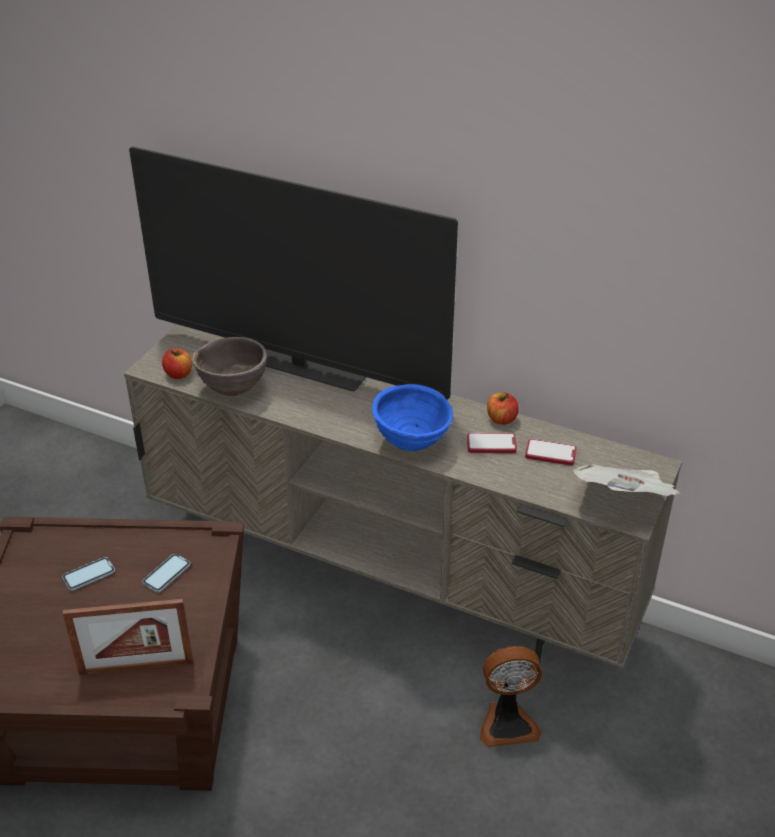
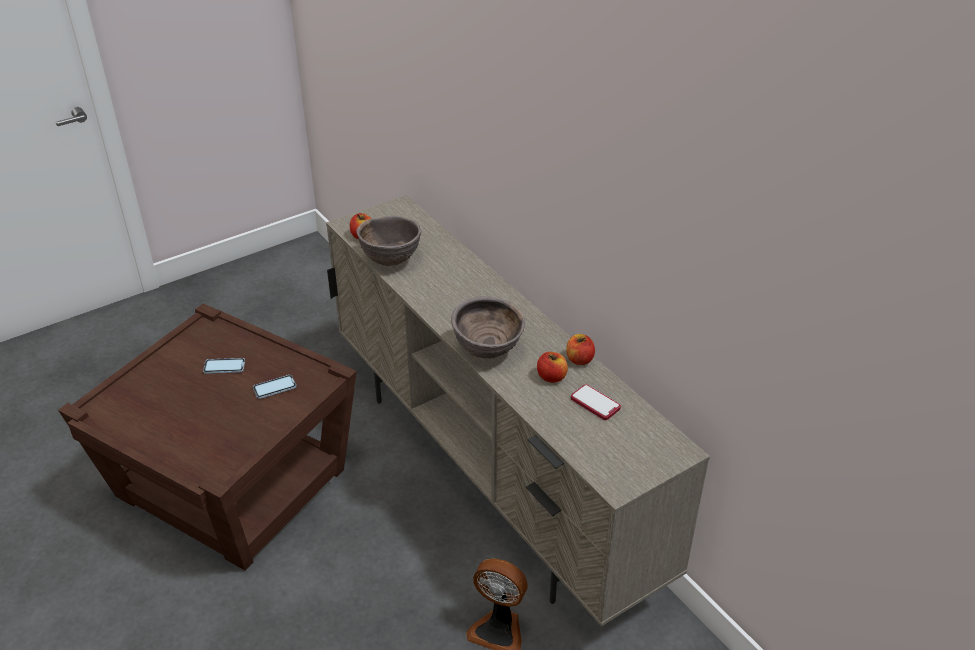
camera: 30 degrees right, 0 degrees up
picture frame [63,599,193,675] -> none
television [129,146,458,400] -> none
blue bowl [372,384,453,451] -> brown bowl [451,296,525,359]
phone [467,433,517,453] -> apple [537,352,568,383]
newspaper [573,464,681,496] -> none

